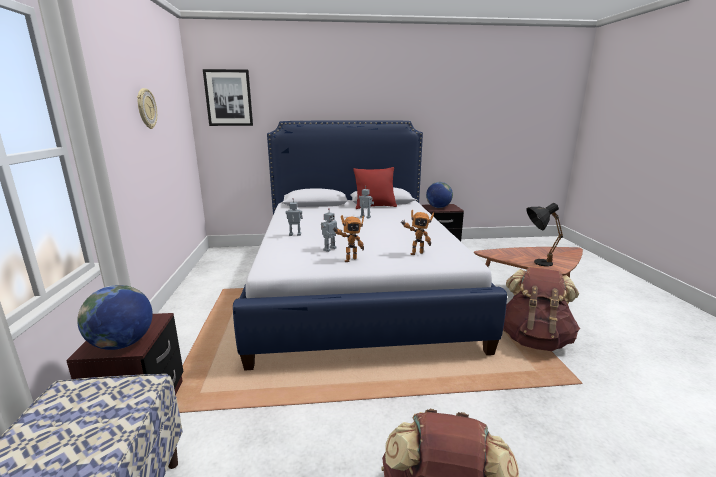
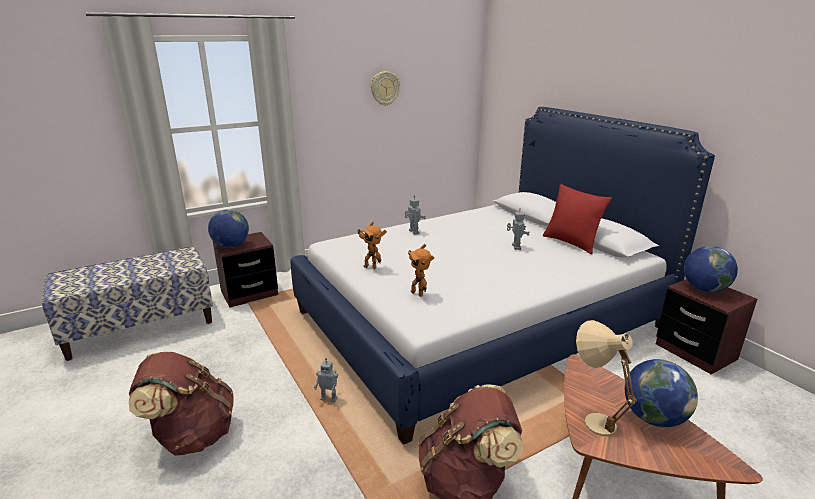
camera: 65 degrees right, 5 degrees up
picture [203,69,253,126] -> none
toy robot [321,208,342,252] -> toy robot moved to [314,358,338,402]
black table lamp [526,203,563,267] -> beige table lamp [576,320,637,436]
none -> globe [625,359,698,427]

